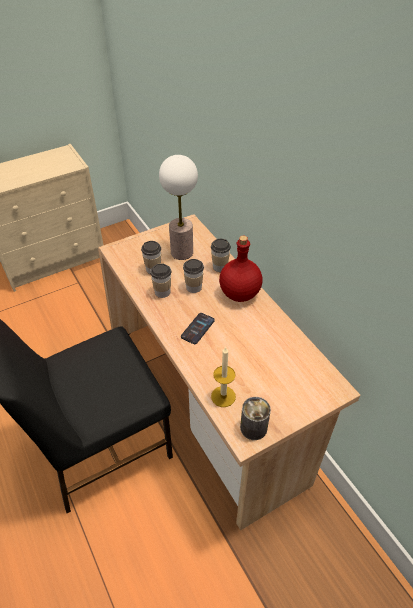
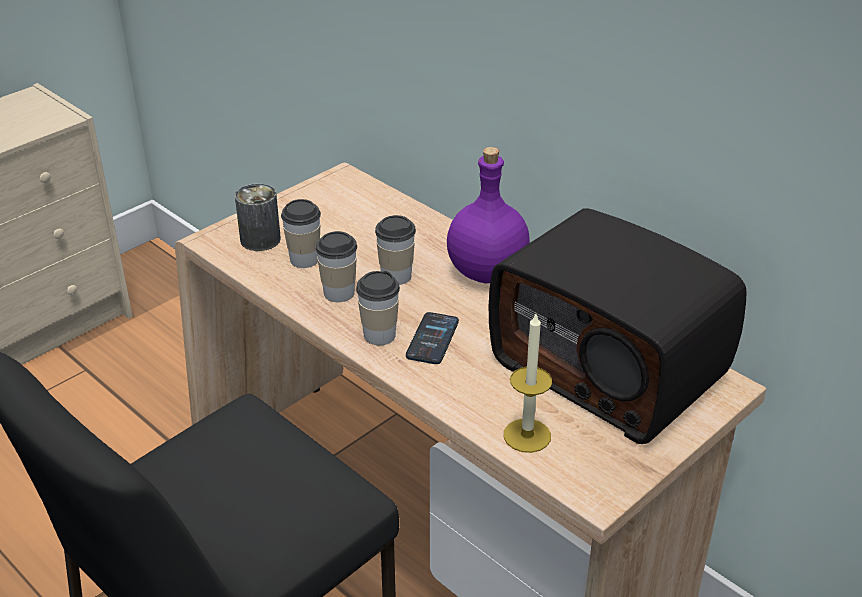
camera: 15 degrees left, 10 degrees down
table lamp [159,155,198,260] -> none
cup [211,239,231,272] -> cup moved to [356,271,400,345]
red bottle [219,236,263,302] -> purple bottle [447,147,530,283]
can [240,397,271,440] -> can moved to [235,184,281,251]
none -> radio [489,208,746,444]

